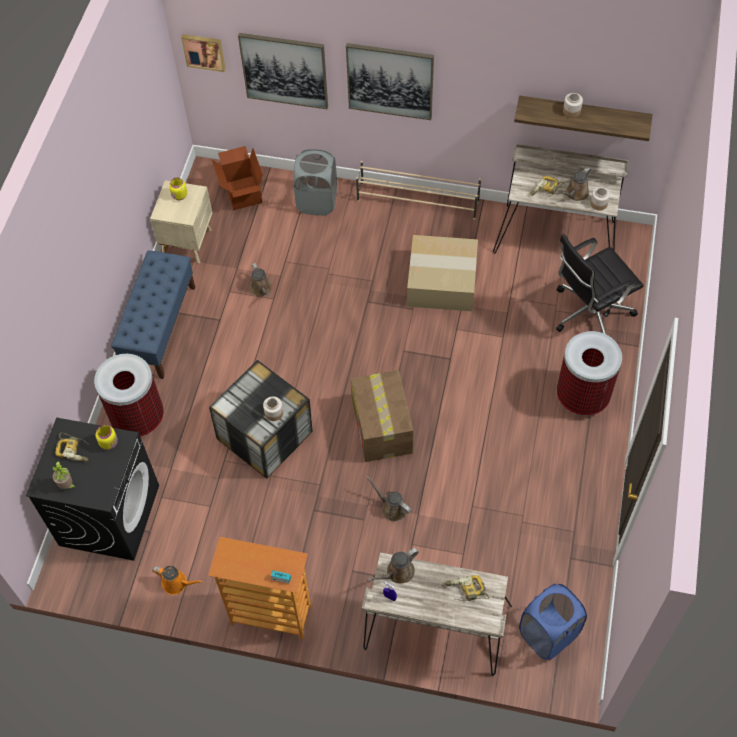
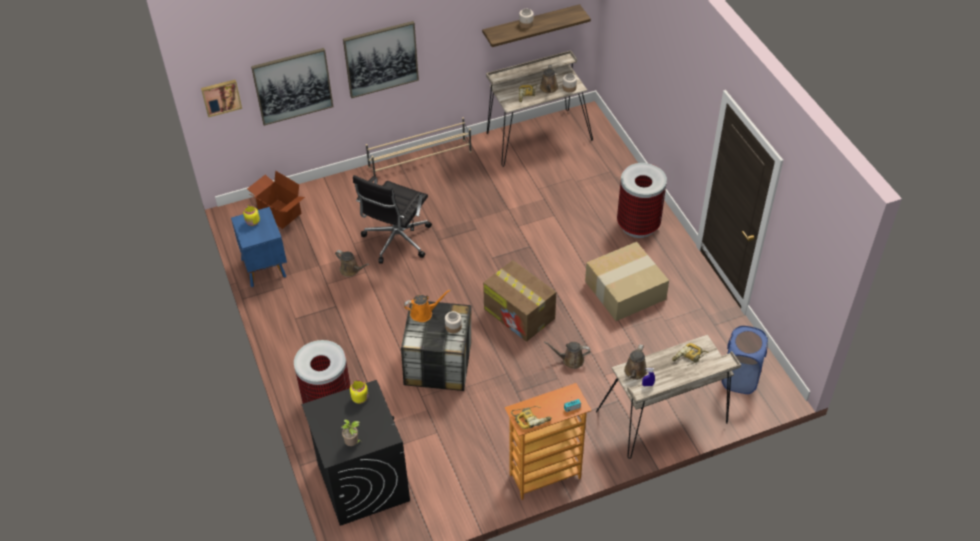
camera: 35 degrees left, 10 degrees down
power drill [55,432,88,462] -> power drill moved to [511,406,552,429]
blue bench [111,251,195,379] -> none
beige nightstand [150,180,213,264] -> blue nightstand [231,207,287,287]
orange watering can [152,566,204,595] -> orange watering can moved to [404,290,451,322]
grey laundry basket [293,149,337,215] -> none
cardboard box [407,235,478,311] -> cardboard box moved to [585,242,669,321]
black office chair [556,234,644,334] -> black office chair moved to [353,175,432,264]

